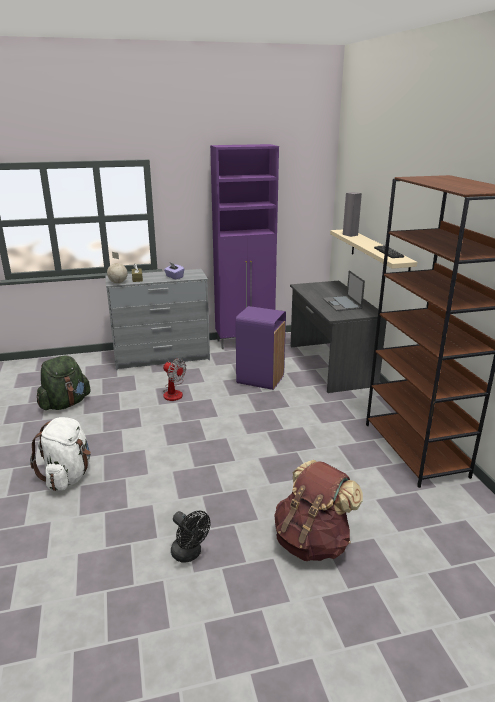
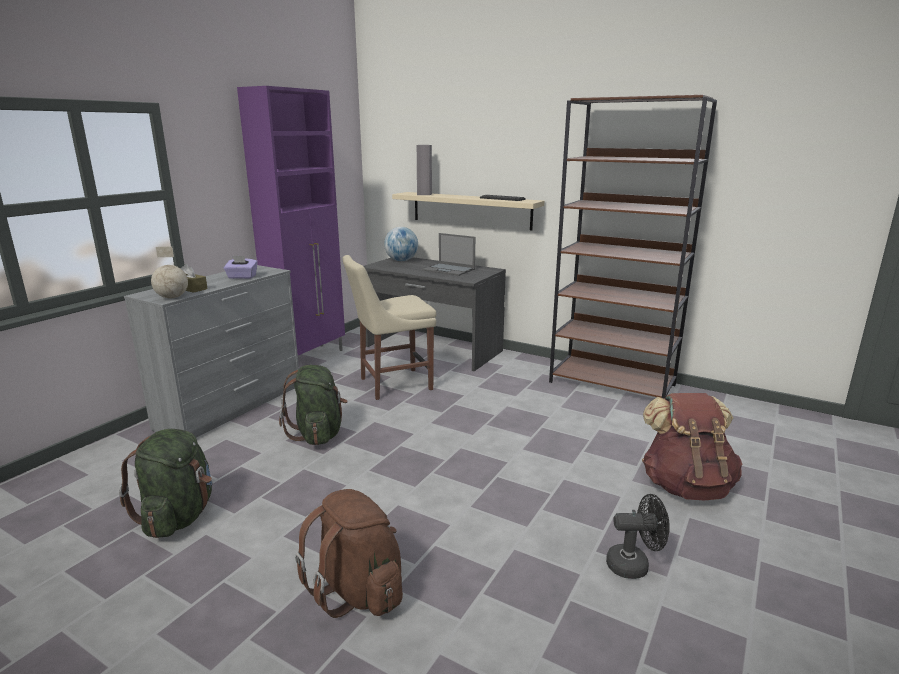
camera: 45 degrees left, 5 degrees down
white backpack [30,417,91,491] -> brown backpack [295,489,403,618]
fan [163,359,186,401] -> green backpack [279,365,348,445]
purple trash can [236,306,286,390] -> beige chair [342,255,436,400]
none -> globe [384,227,418,261]

